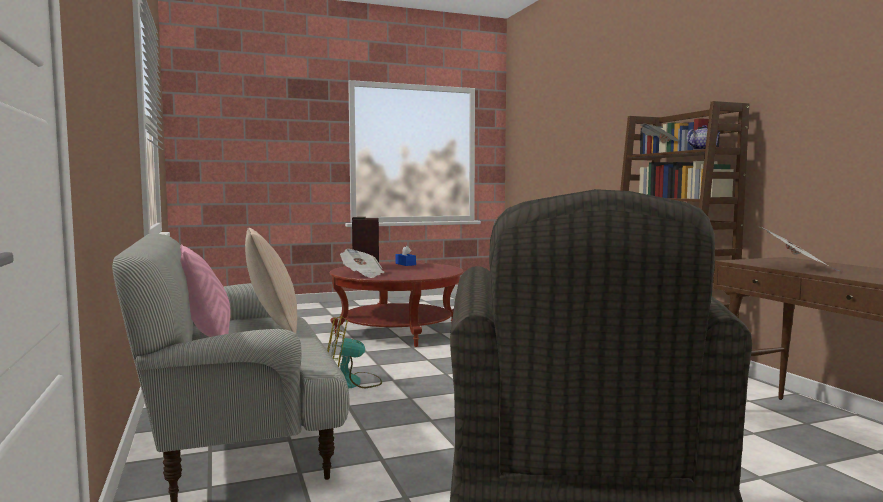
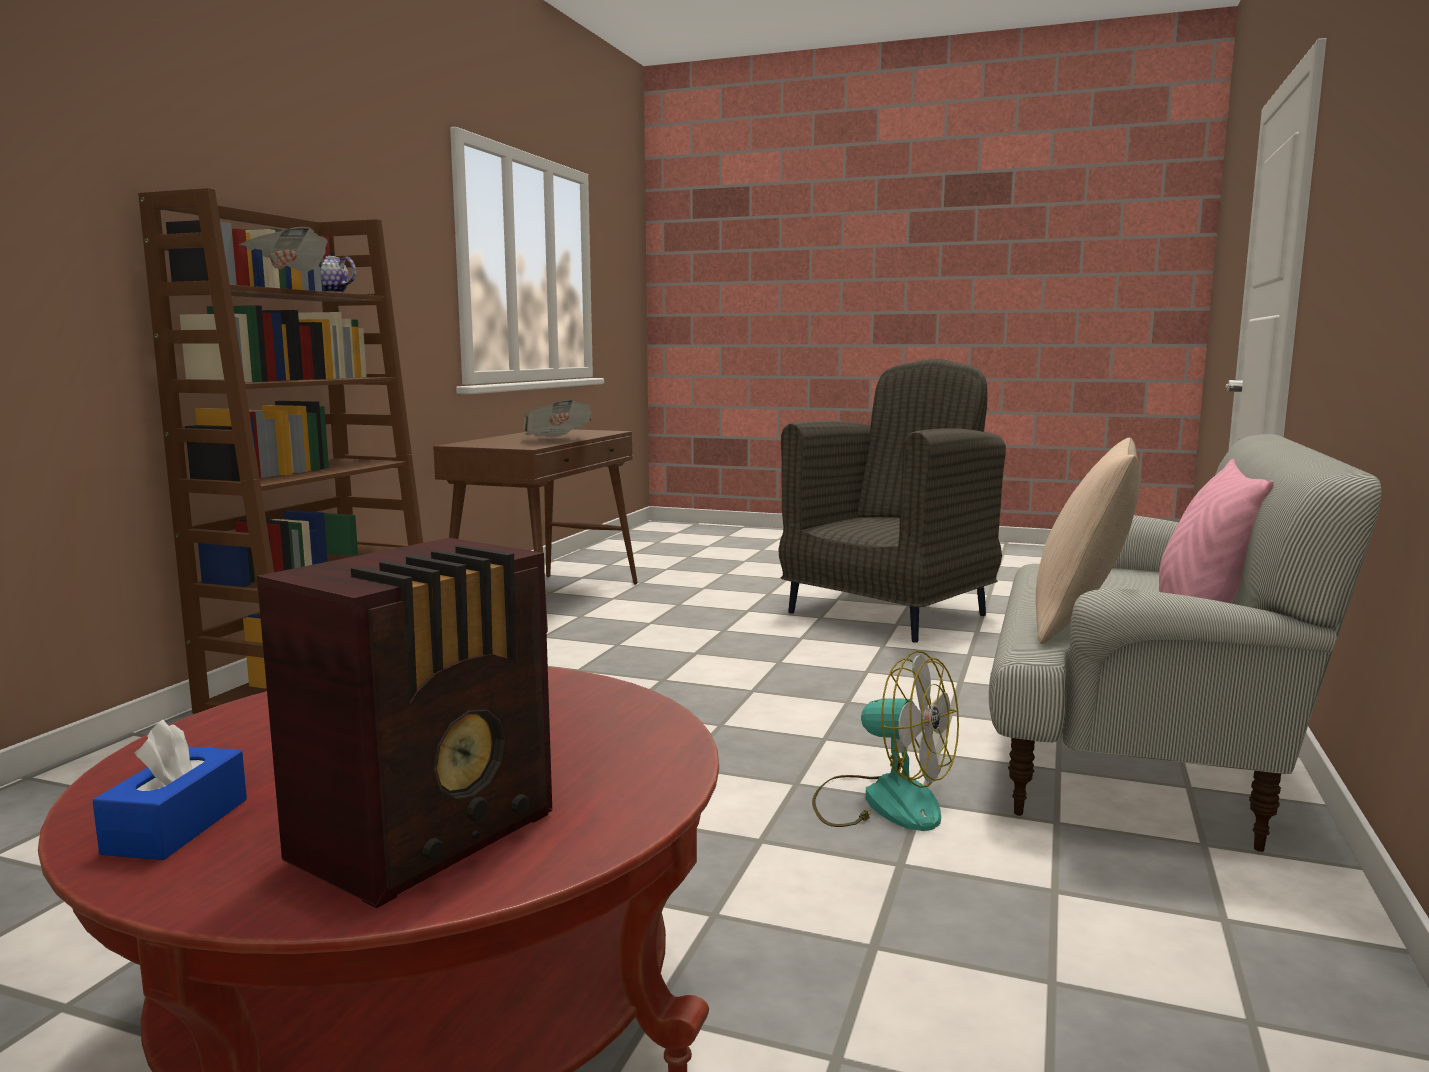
camera: 140 degrees left, 5 degrees up
newspaper [340,249,384,278] -> none

